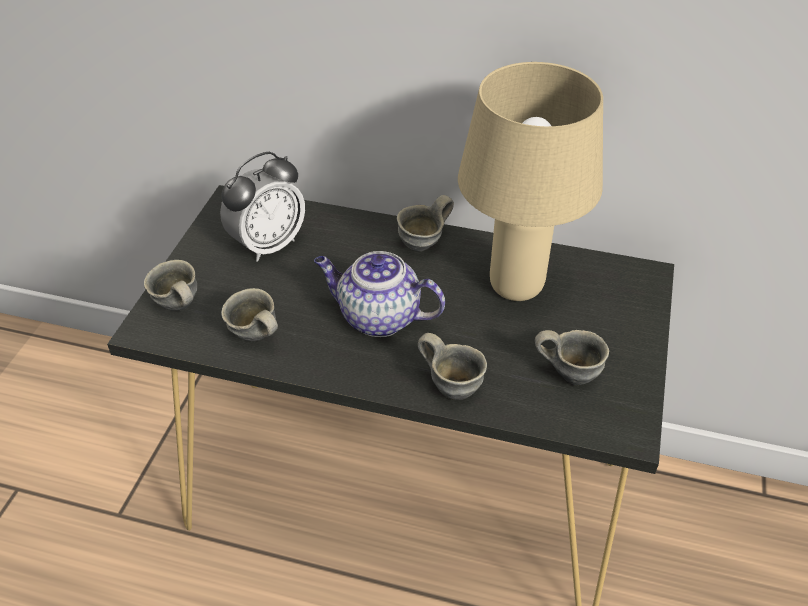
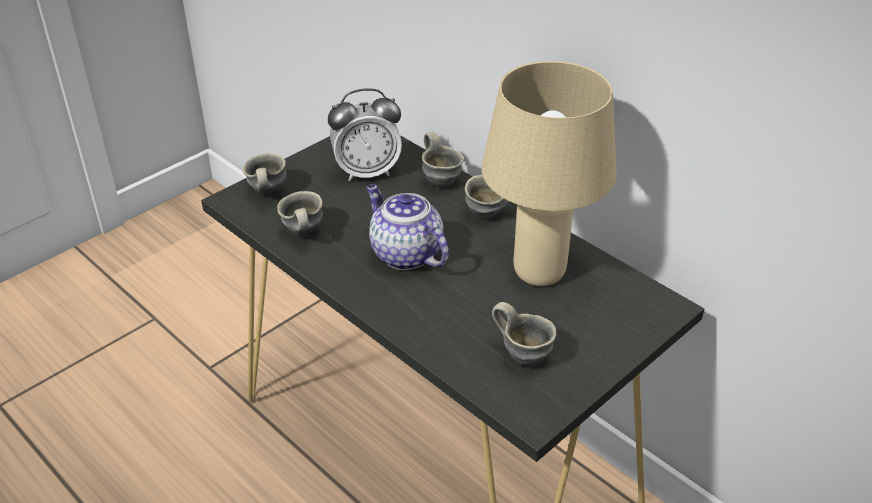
camera: 30 degrees right, 5 degrees down
grey mug [418,333,487,400] -> grey mug moved to [422,132,464,188]

